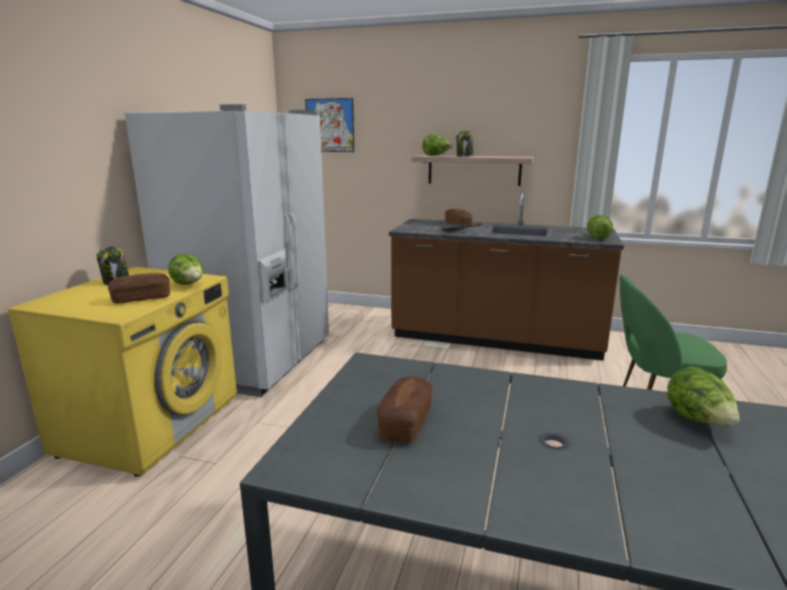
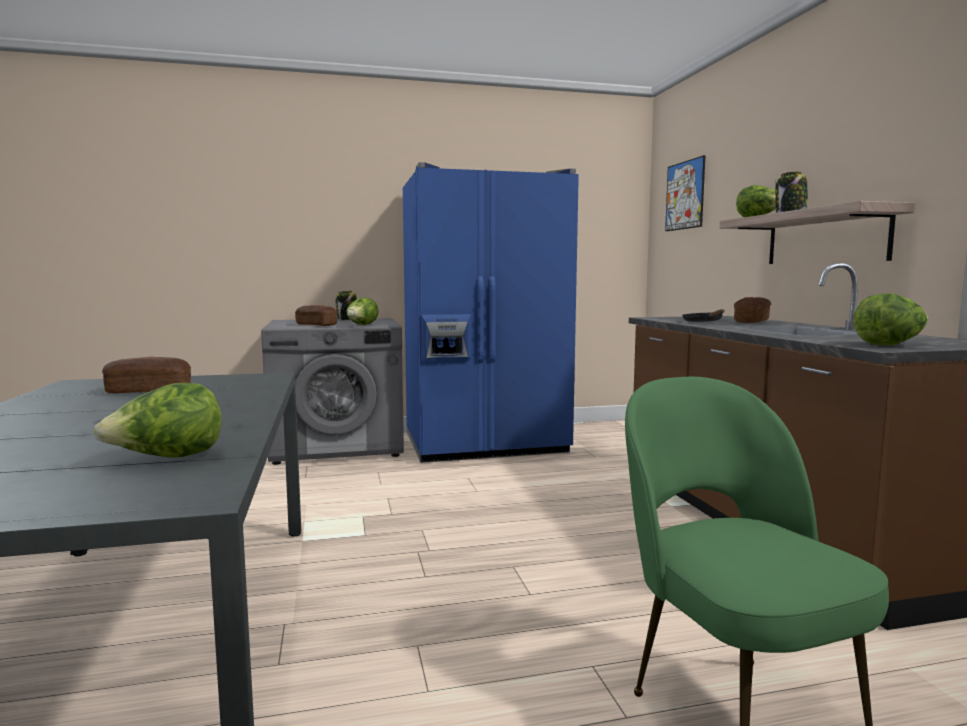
camera: 60 degrees right, 10 degrees down
yellow washing machine [8,267,237,477] -> grey washing machine [261,318,404,465]
white fridge [125,104,329,397] -> blue fridge [403,162,579,463]

